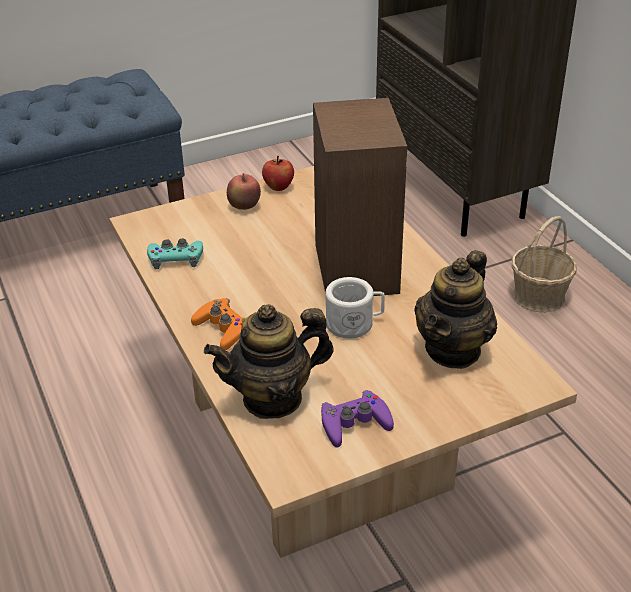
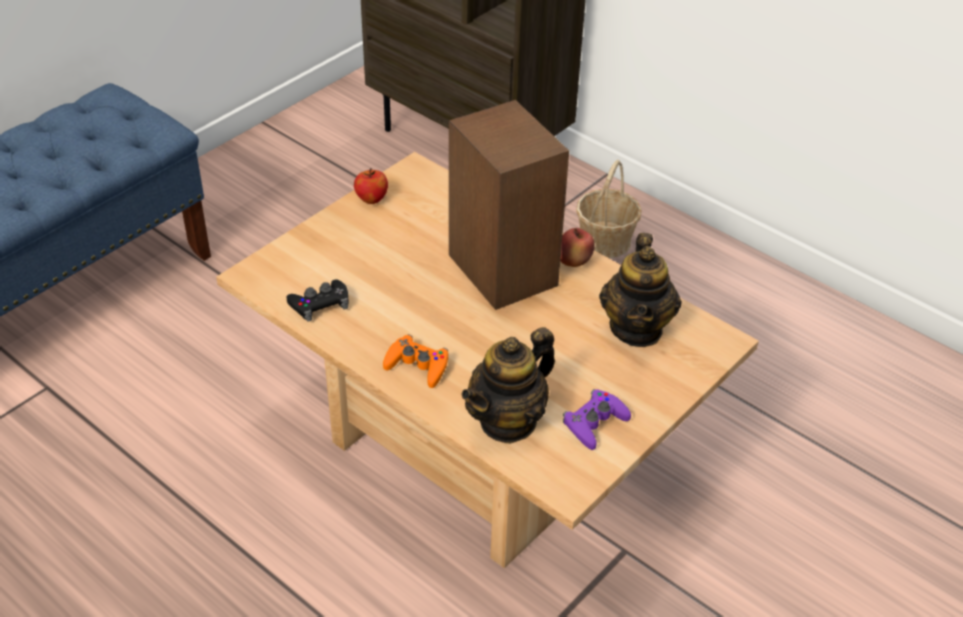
camera: 25 degrees left, 5 degrees up
turquoise game controller [147,239,203,269] -> black game controller [287,279,348,322]
apple [227,173,261,210] -> apple moved to [560,228,595,267]
white mug [325,277,385,339] -> none

